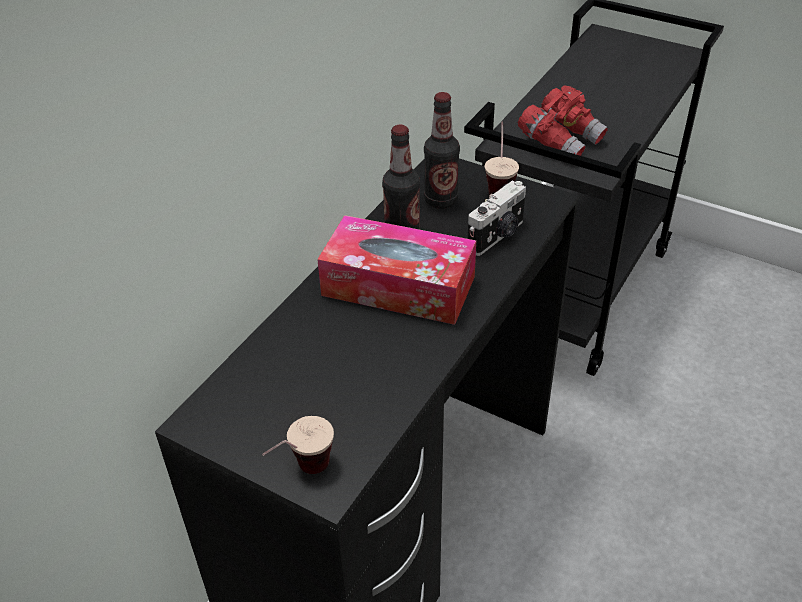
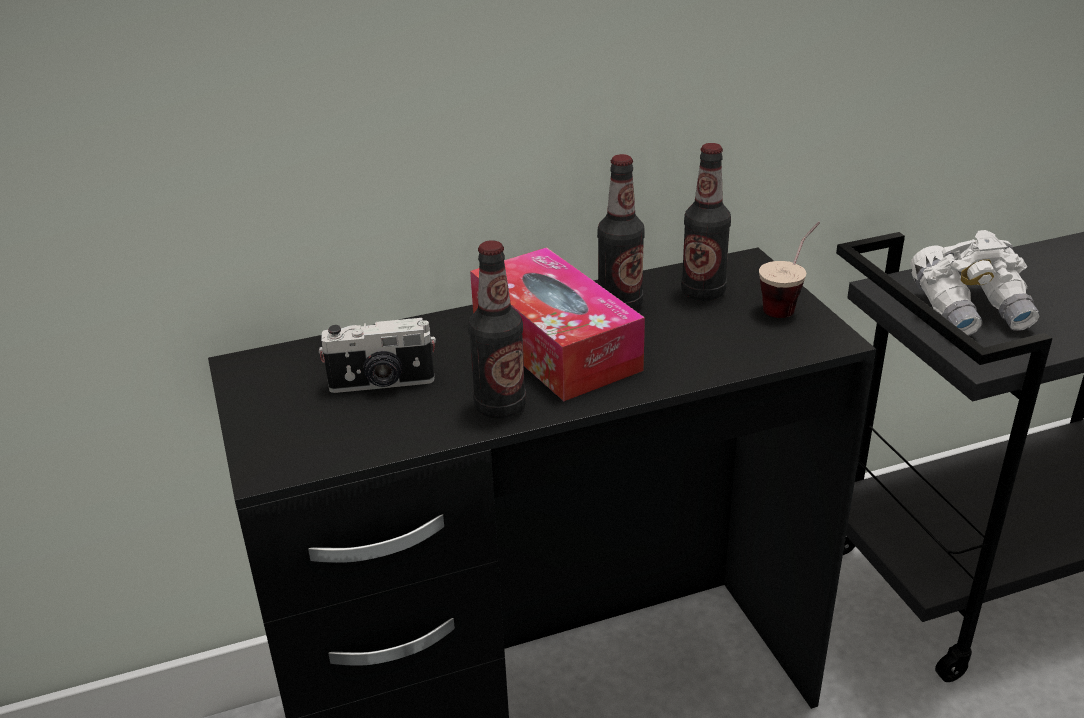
camera: 40 degrees right, 10 degrees down
cup [262,416,334,474] -> none
camera [468,180,526,256] -> camera moved to [319,318,436,393]
red binoculars [518,85,608,156] -> white binoculars [910,230,1040,336]
none -> bottle [468,240,526,419]

